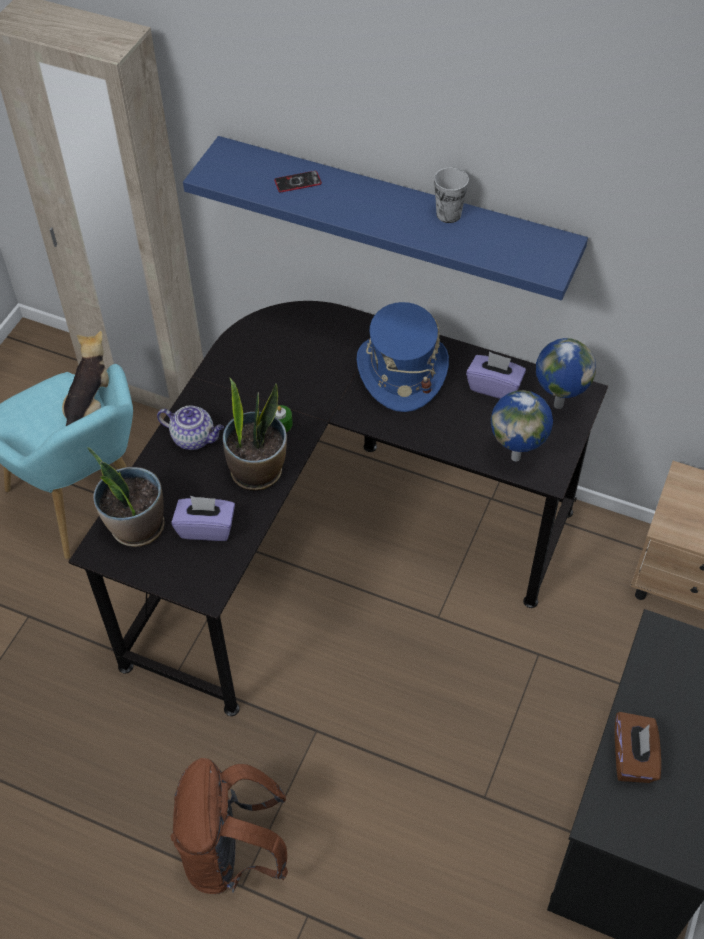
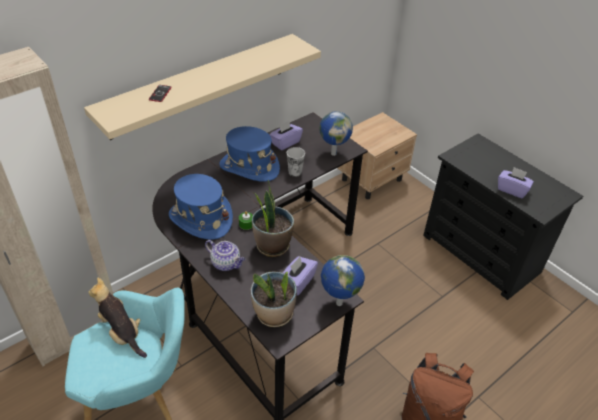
camera: 65 degrees left, 10 degrees down
teapot [157,406,224,450] -> teapot turned 75 degrees clockwise [205,240,246,271]
blue shelf [183,136,588,300] -> beige shelf [84,34,321,140]
cup [434,168,469,223] -> cup moved to [287,147,305,177]
globe [536,338,596,409] -> globe moved to [321,255,365,306]
brown tissue box [615,712,661,783] -> purple tissue box [498,167,534,198]
none -> blue hat [169,174,233,240]

